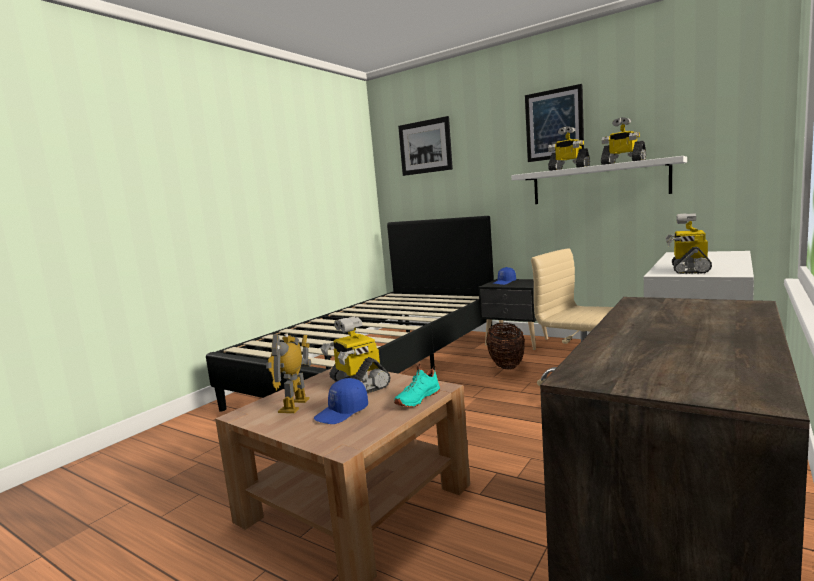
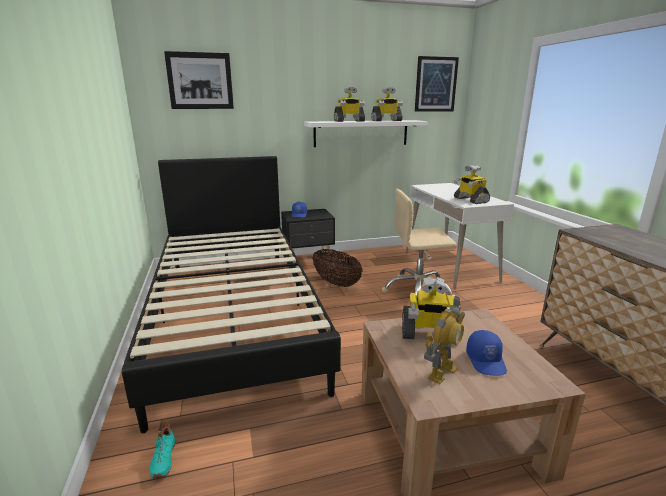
camera: 50 degrees left, 10 degrees up
toy robot [266,334,311,413] -> toy robot turned 105 degrees counterclockwise [424,296,465,384]
turquoise shoe [394,364,440,407] -> turquoise shoe moved to [150,423,176,479]
picture [525,84,584,162] -> picture moved to [415,56,459,112]

